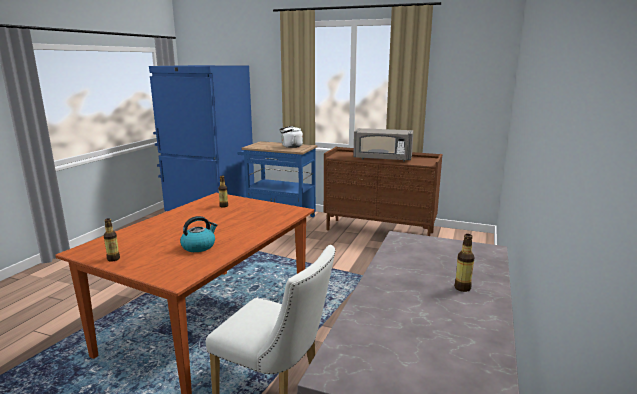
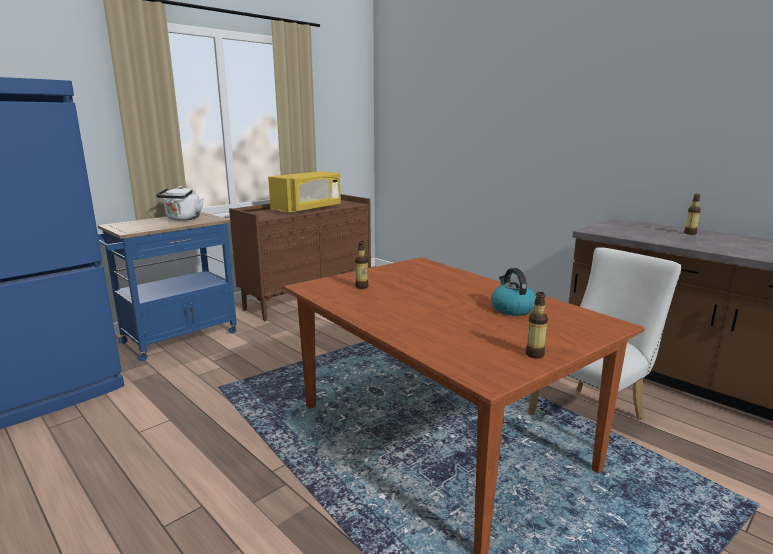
camera: 65 degrees left, 0 degrees up
grey microwave [353,128,414,162] -> yellow microwave [268,171,341,214]

